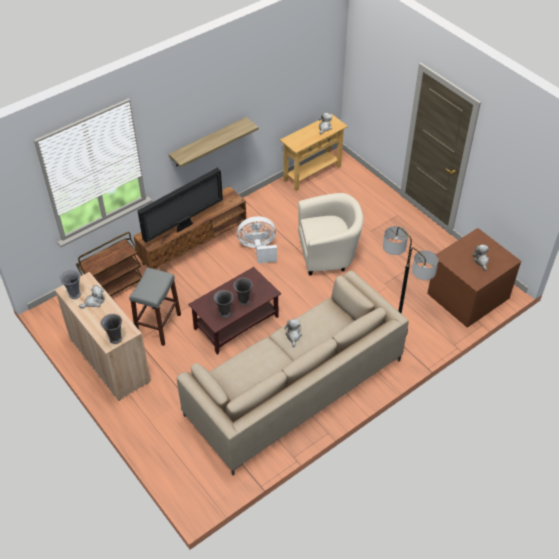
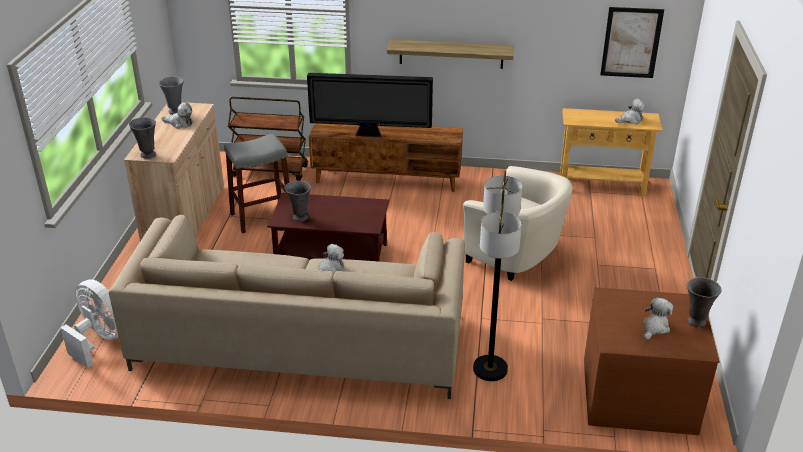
camera: 45 degrees right, 15 degrees down
grey vase [233,278,253,306] -> grey vase moved to [687,277,721,327]
white fan [237,216,277,263] -> white fan moved to [61,279,119,368]
none -> picture [600,7,664,78]

